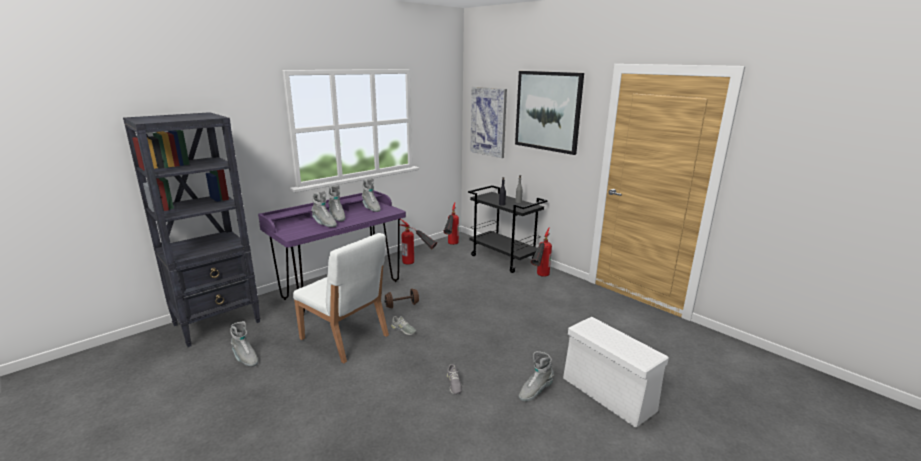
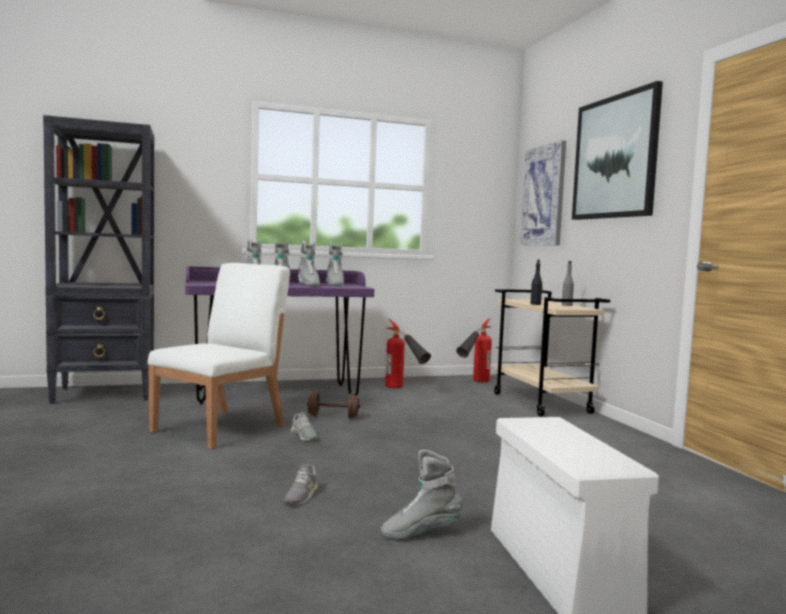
camera: 25 degrees right, 15 degrees down
grey boot [230,321,258,367] -> grey boot moved to [298,241,320,287]
white chair [293,233,389,363] -> white chair turned 120 degrees counterclockwise [148,263,290,449]
black cart [468,185,547,273] -> beige cart [494,289,610,416]
fire extinguisher [531,228,552,277] -> none

